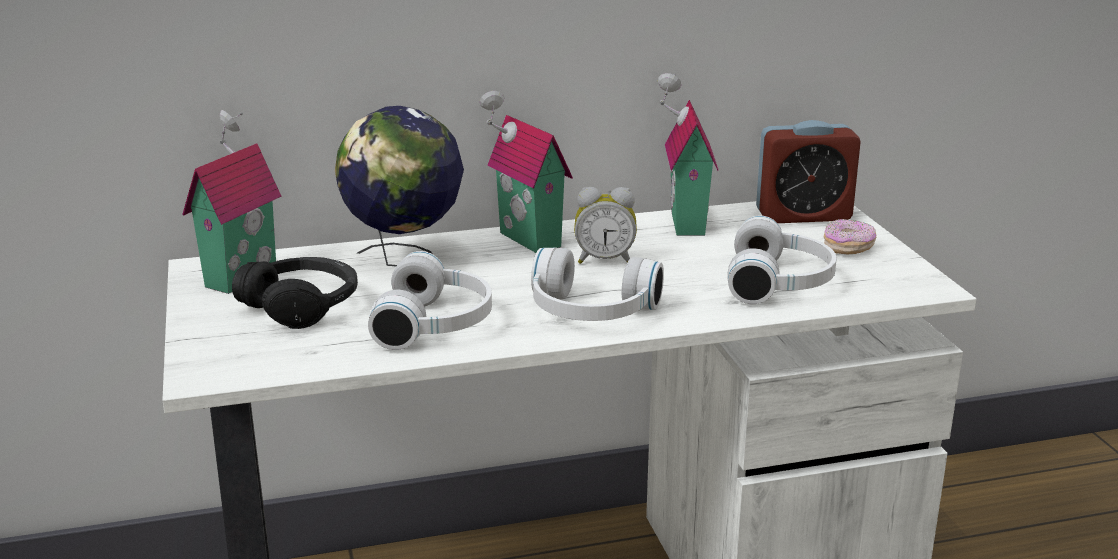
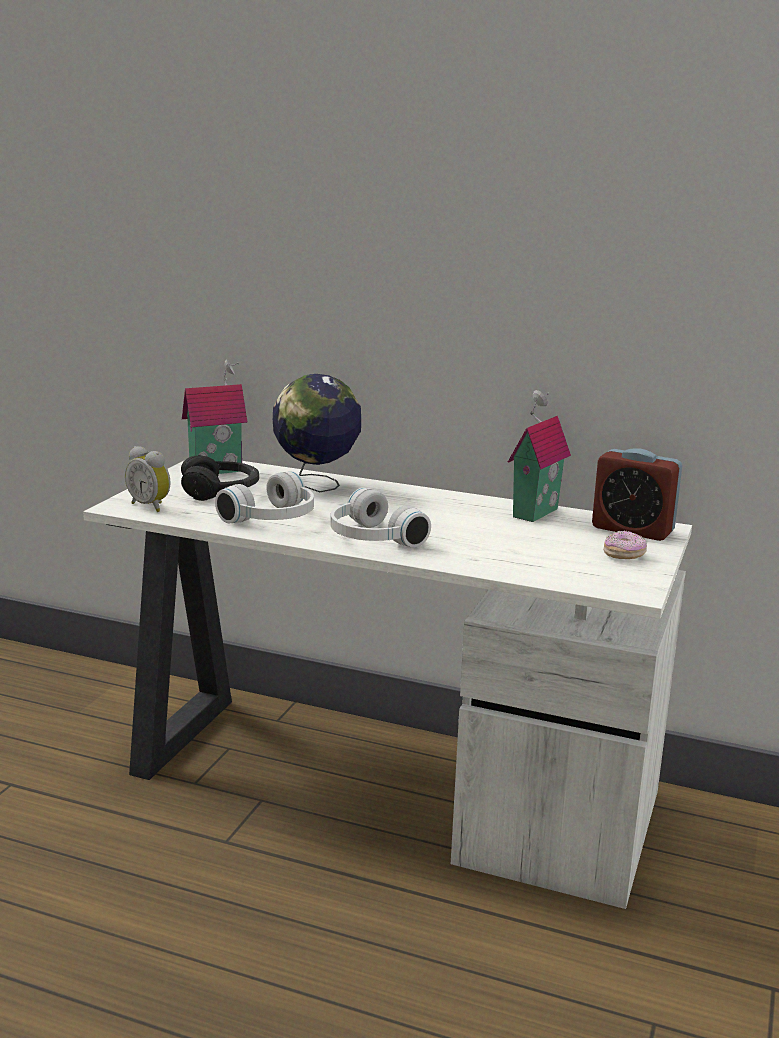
camera: 35 degrees right, 5 degrees down
toy house [480,90,573,253] -> none
alarm clock [574,187,637,264] -> alarm clock moved to [125,446,170,512]
white headphones [727,216,837,304] -> none

